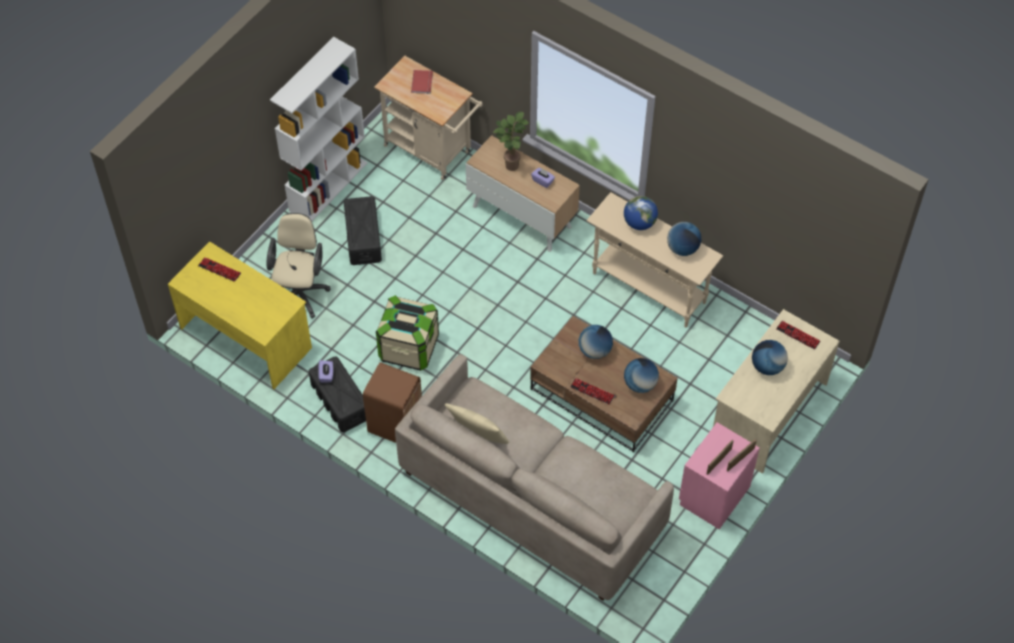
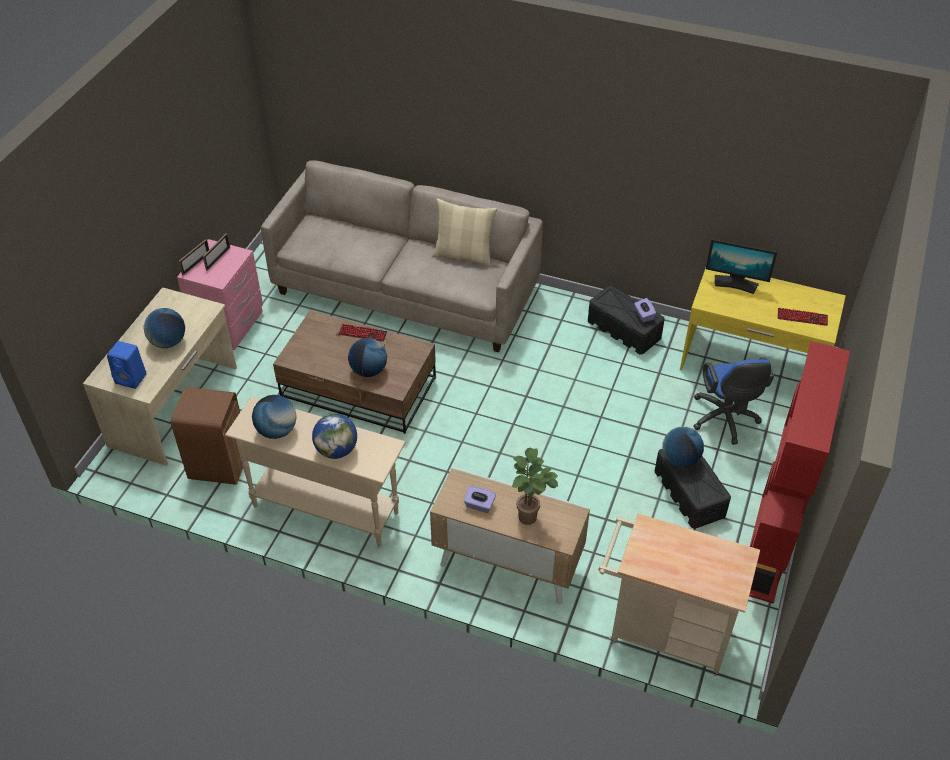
camera: 165 degrees right, 10 degrees down
beige office chair [267,213,331,318] -> blue office chair [693,357,774,445]
white bookcase [270,37,368,221] -> red bookcase [749,341,850,604]
brown trash can [363,362,422,443] -> brown trash can moved to [171,387,243,485]
storage box [376,295,439,371] -> none
red book [411,70,433,94] -> none
globe [624,358,659,393] -> globe moved to [662,426,704,468]
keyboard [776,321,821,350] -> blue speaker [107,341,147,389]
none -> monitor [706,239,777,294]

